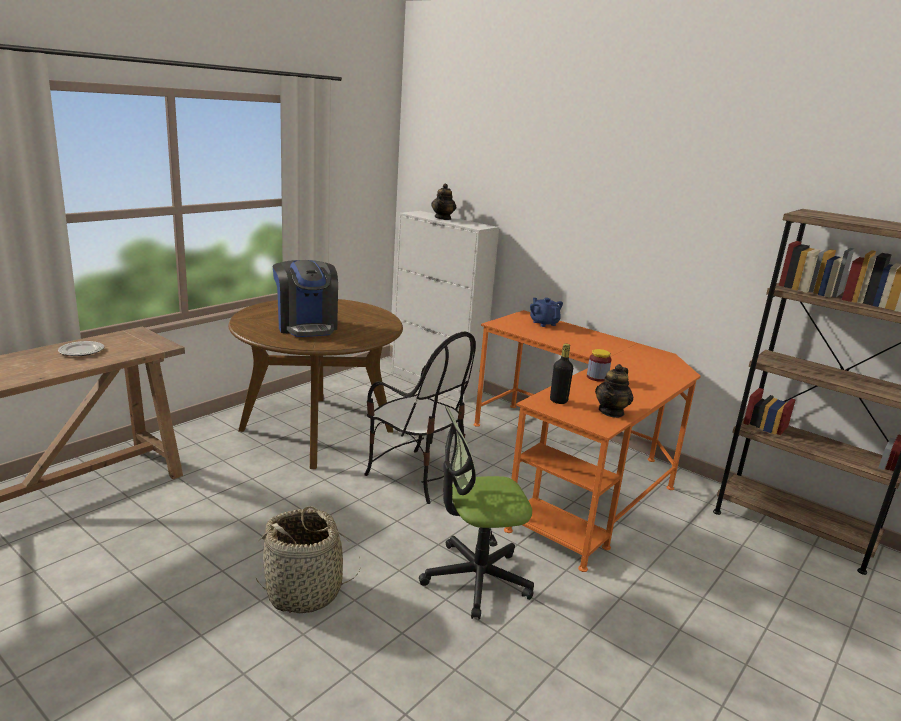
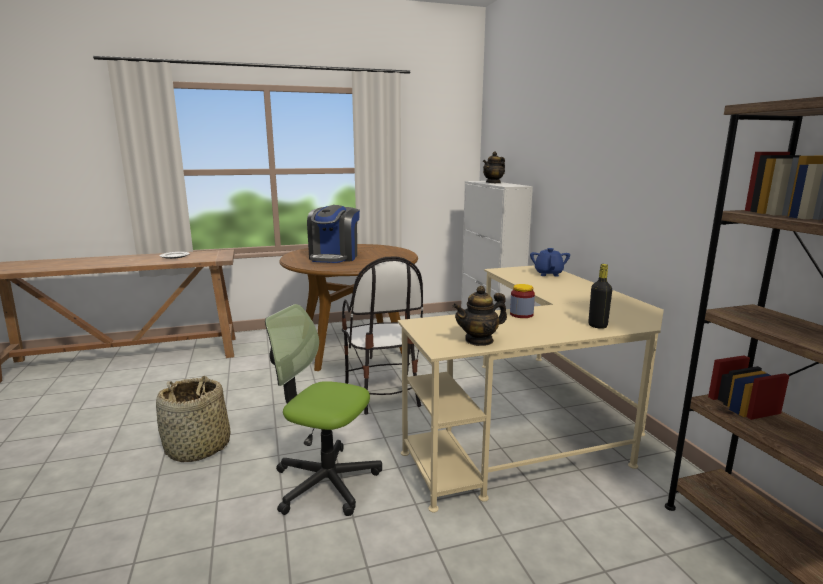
camera: 35 degrees right, 5 degrees down
orange desk [474,310,701,572] -> beige desk [398,265,664,512]
black bottle [550,344,573,404] -> black bottle moved to [588,264,612,329]

